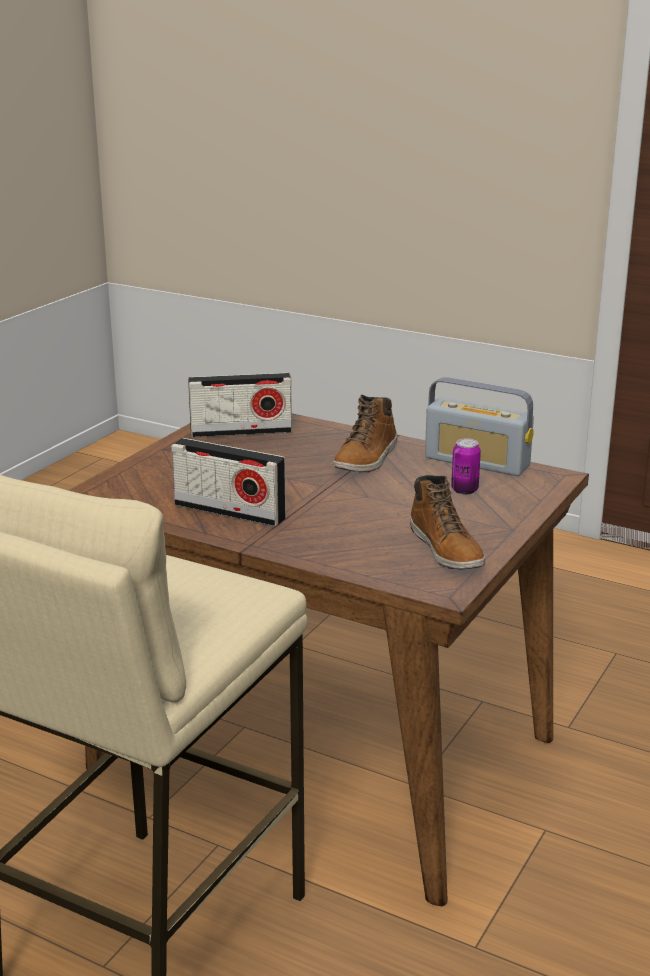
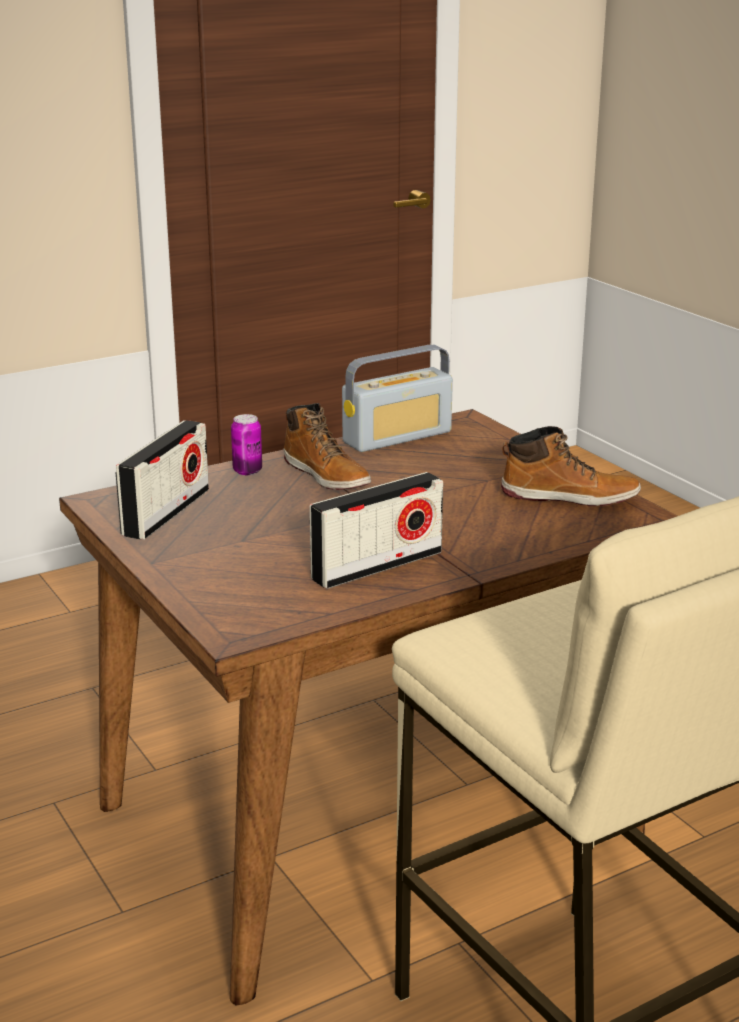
camera: 60 degrees left, 0 degrees up
can [451,438,481,495] -> can moved to [231,414,262,475]

